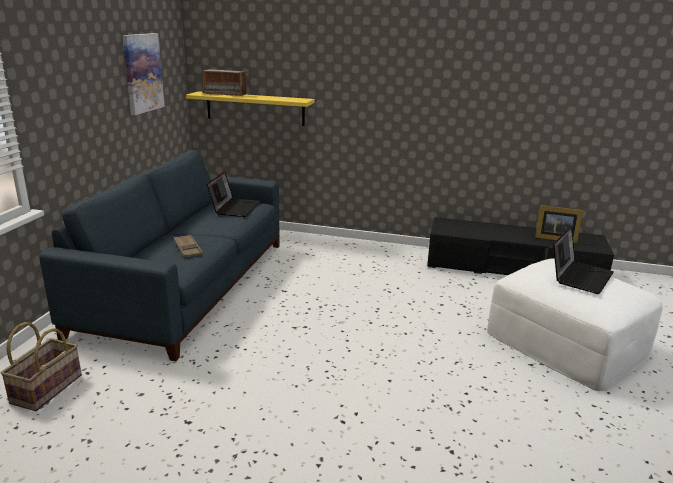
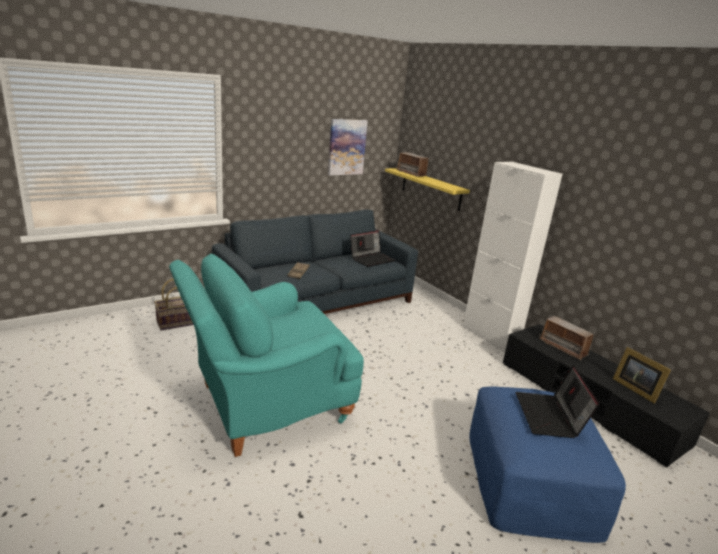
camera: 40 degrees right, 0 degrees up
white ottoman [487,258,663,391] -> blue ottoman [469,386,626,543]
laptop [553,226,614,294] -> laptop turned 105 degrees clockwise [516,365,599,438]
none -> turquoise armchair [169,253,364,457]
none -> white cabinet [463,162,562,352]
none -> radio [539,316,594,360]

